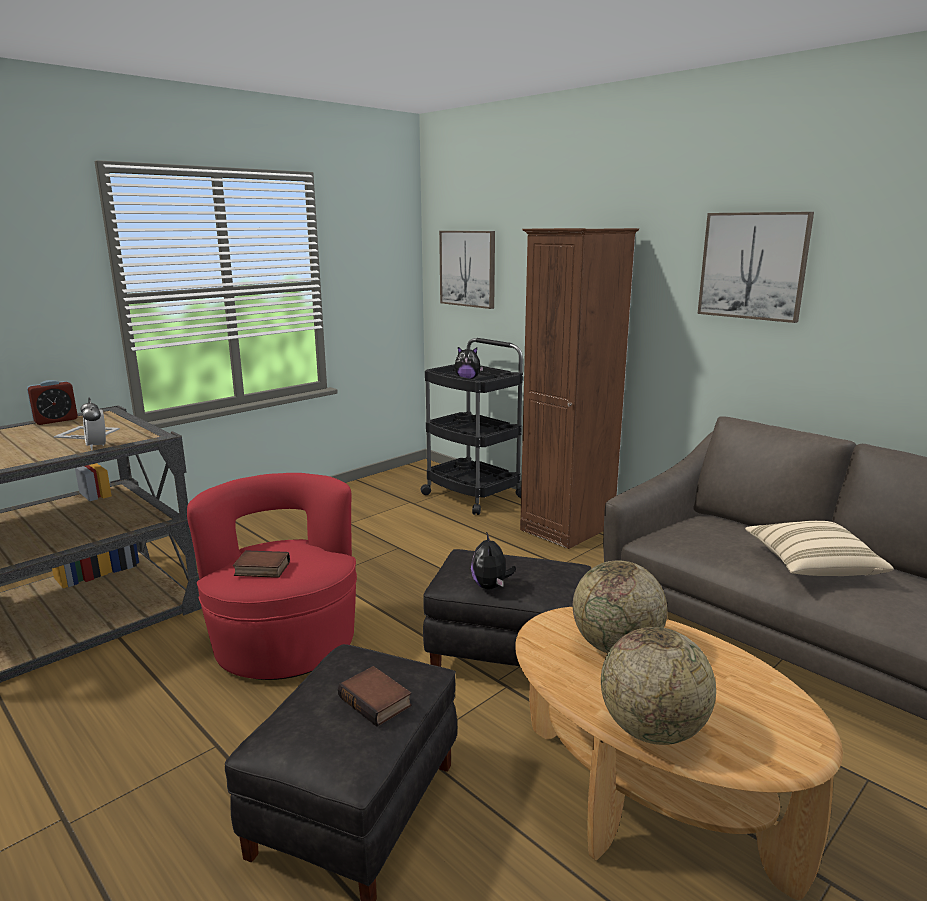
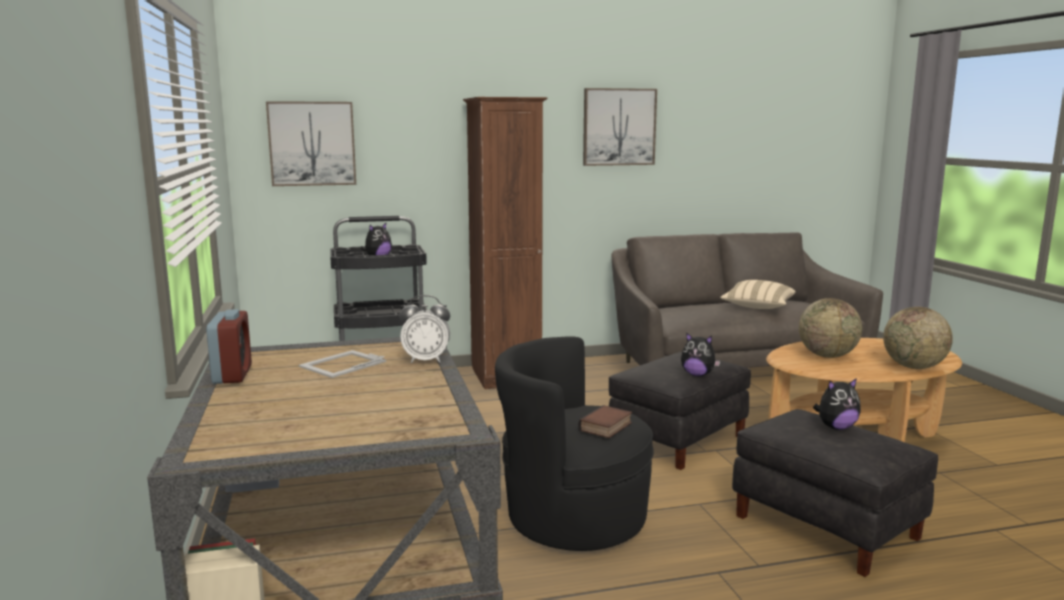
camera: 60 degrees left, 5 degrees down
red armchair [187,473,357,680] -> black armchair [495,336,654,551]
book [338,666,412,727] -> plush toy [813,378,861,430]

